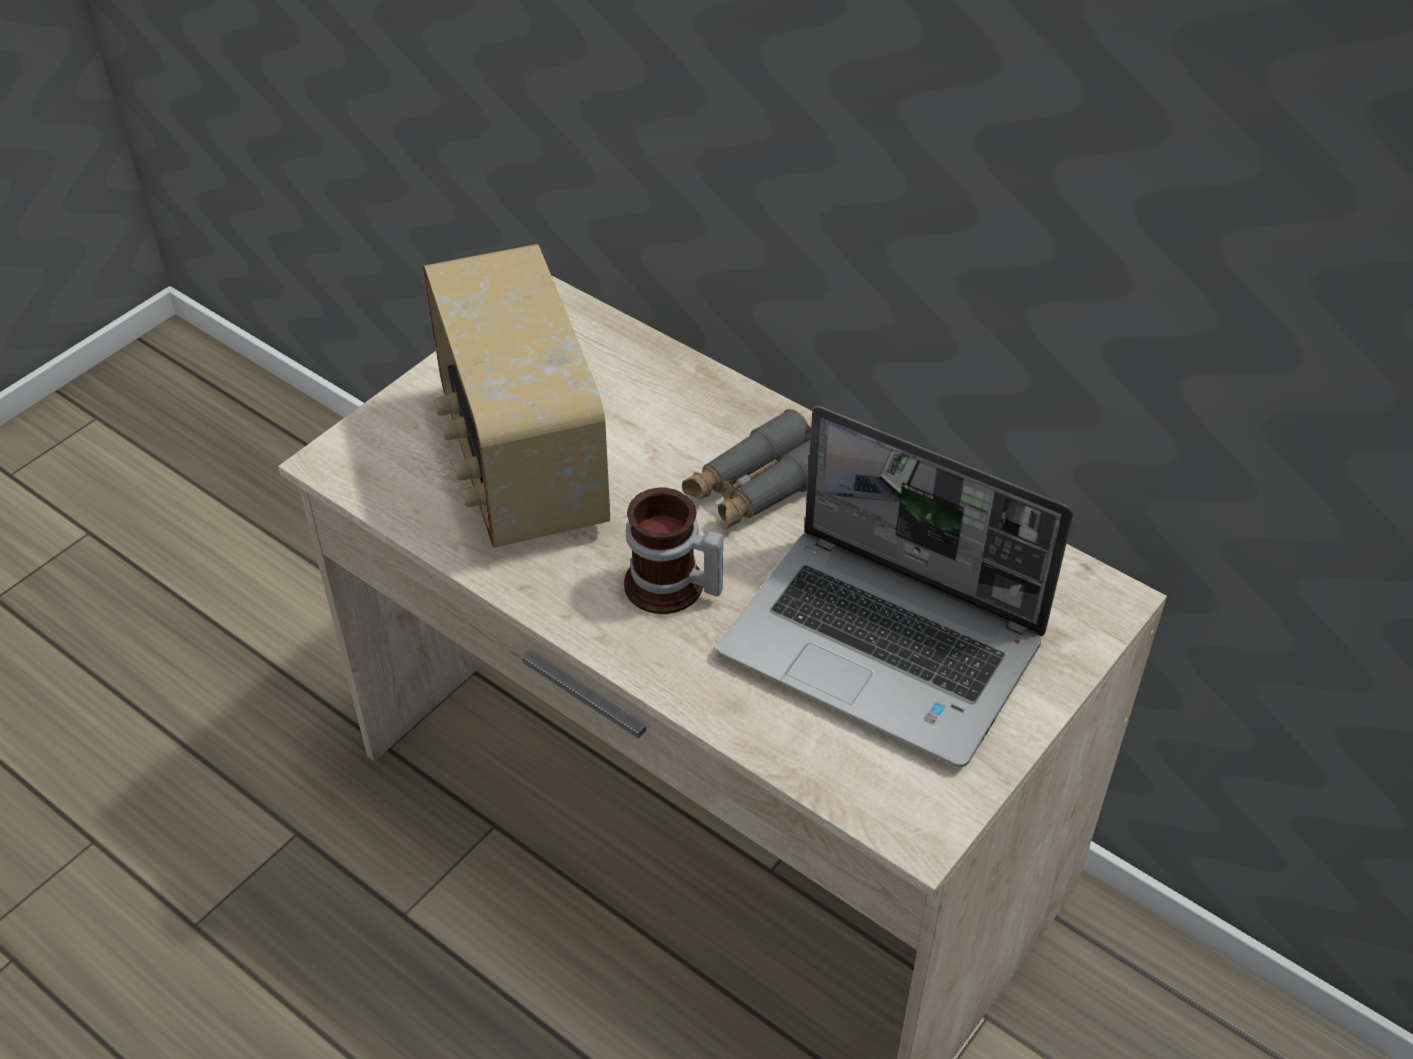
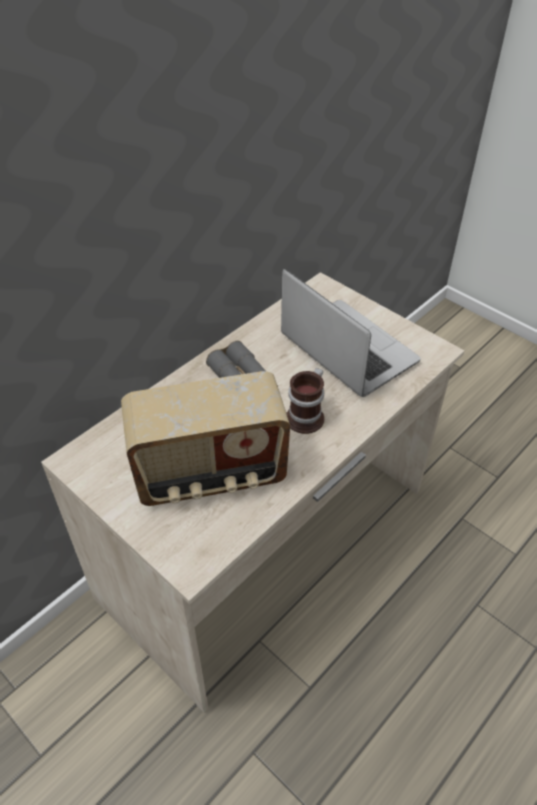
camera: 85 degrees left, 0 degrees up
laptop [717,406,1073,767] -> laptop turned 75 degrees counterclockwise [281,269,421,397]

